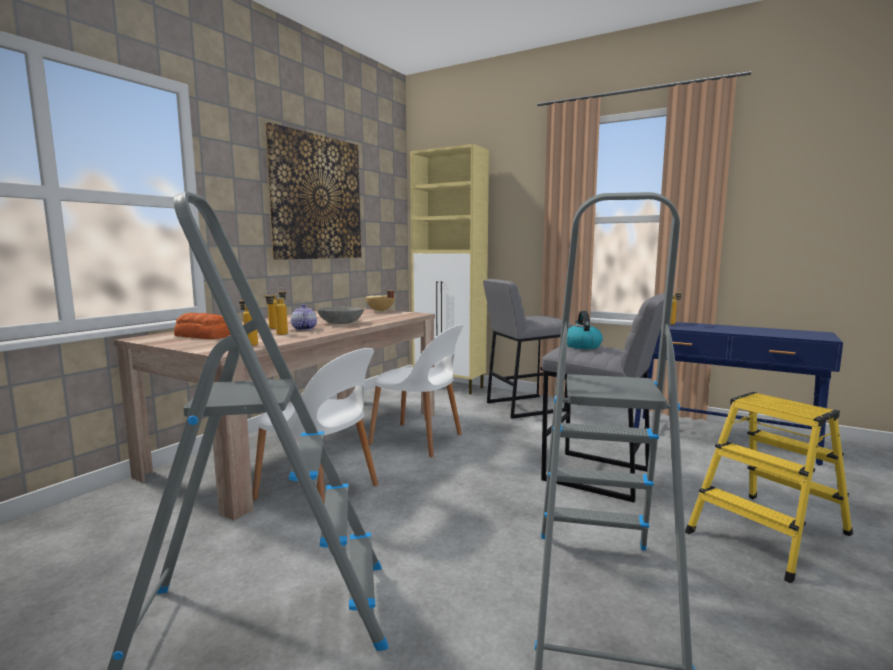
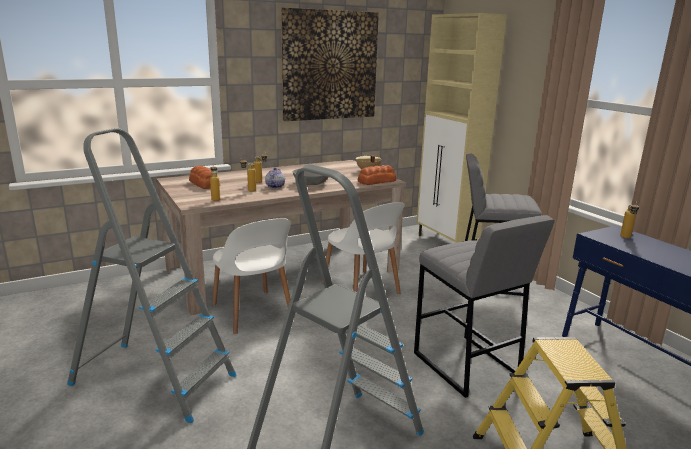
camera: 30 degrees right, 10 degrees up
kettle [567,311,603,349] -> none
none -> bread [358,165,396,185]

